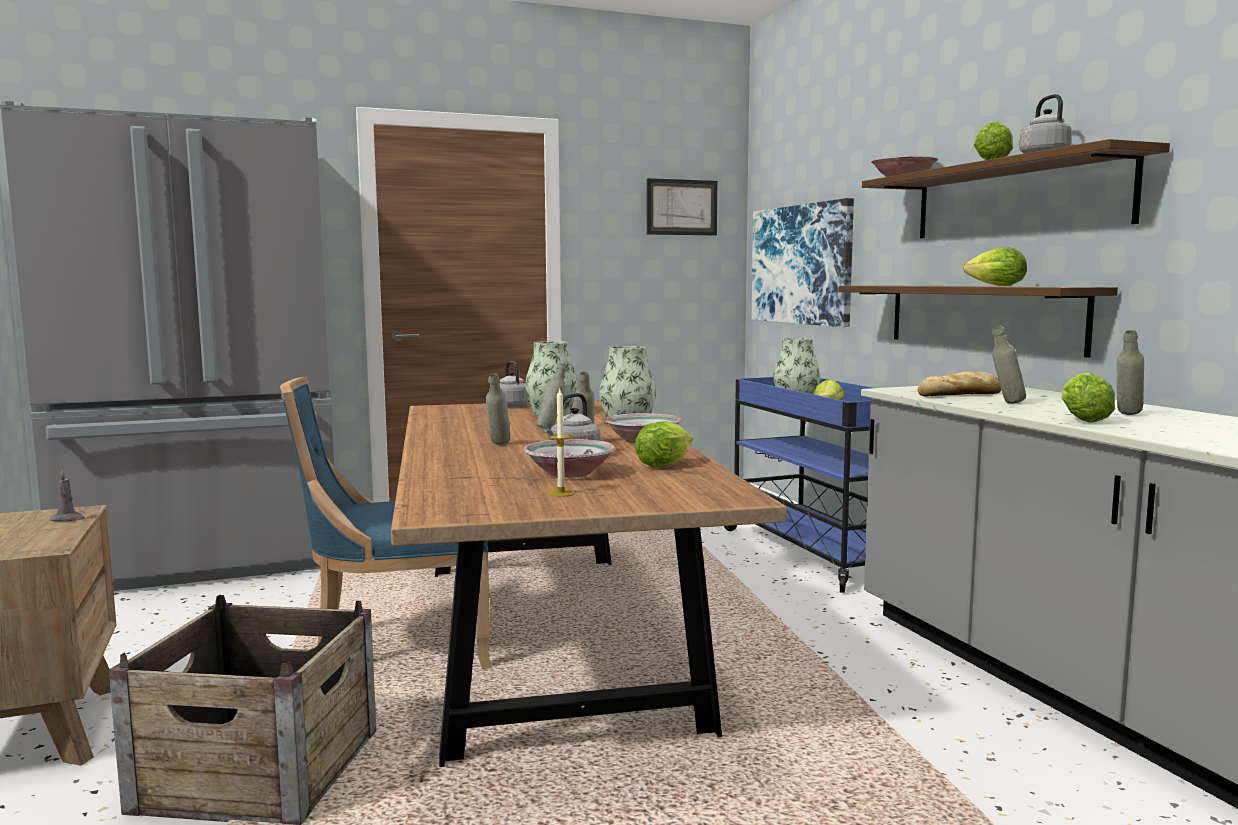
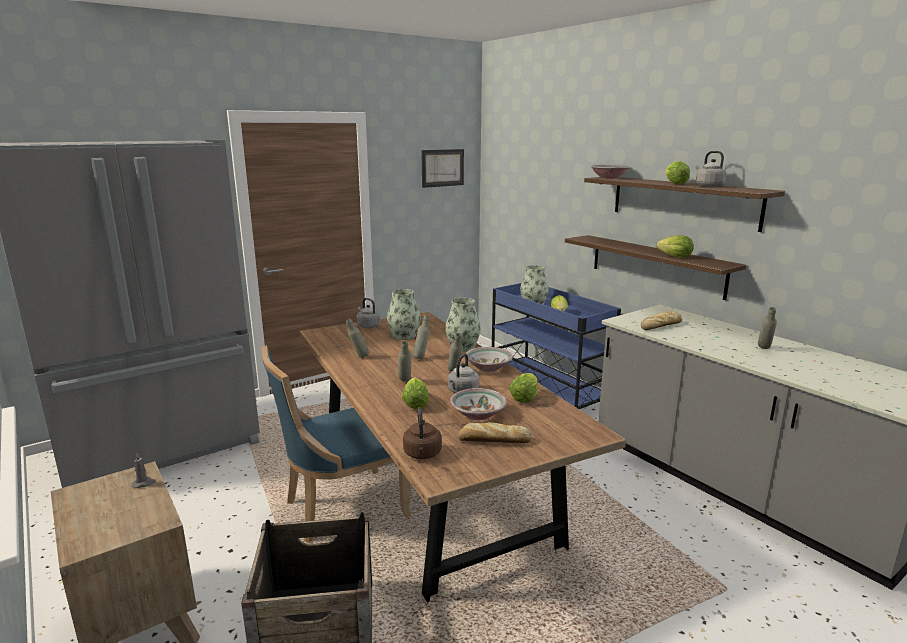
camera: 15 degrees left, 10 degrees up
candle [547,389,575,497] -> bread [458,422,532,443]
picture [751,198,854,327] -> none
grey bottle [992,325,1026,404] -> grey bottle moved to [346,319,369,358]
lettuce [1061,372,1115,423] -> lettuce moved to [402,378,429,409]
none -> brown kettle [403,407,442,459]

